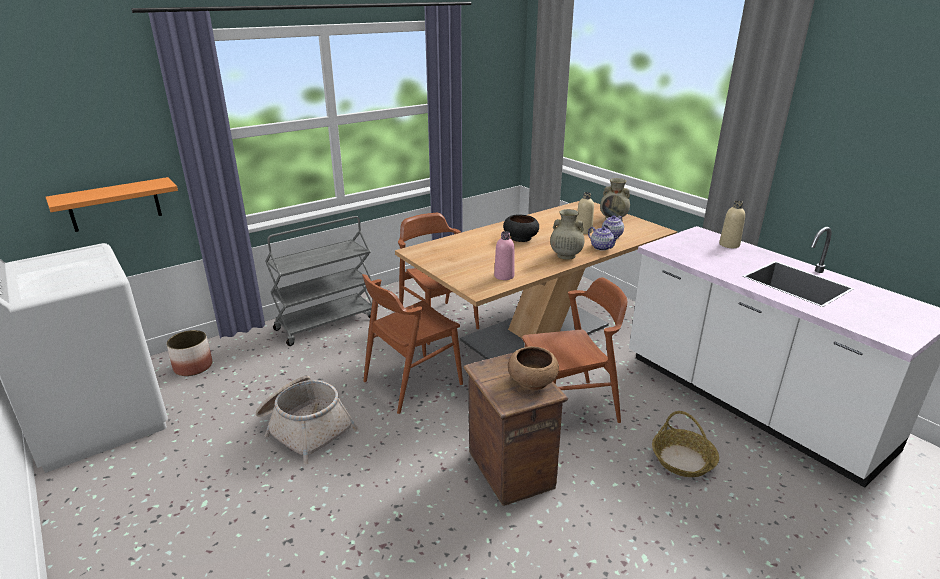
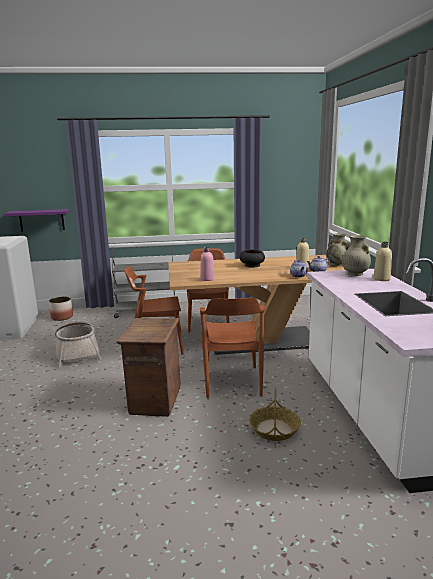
camera: 30 degrees right, 10 degrees down
orange shelf [46,177,178,232] -> purple shelf [4,209,71,232]
brown bowl [508,346,559,391] -> none
brown chair [522,277,627,423] -> brown chair turned 75 degrees clockwise [200,298,265,398]
beige vase [550,209,584,260] -> beige vase moved to [342,235,371,276]

